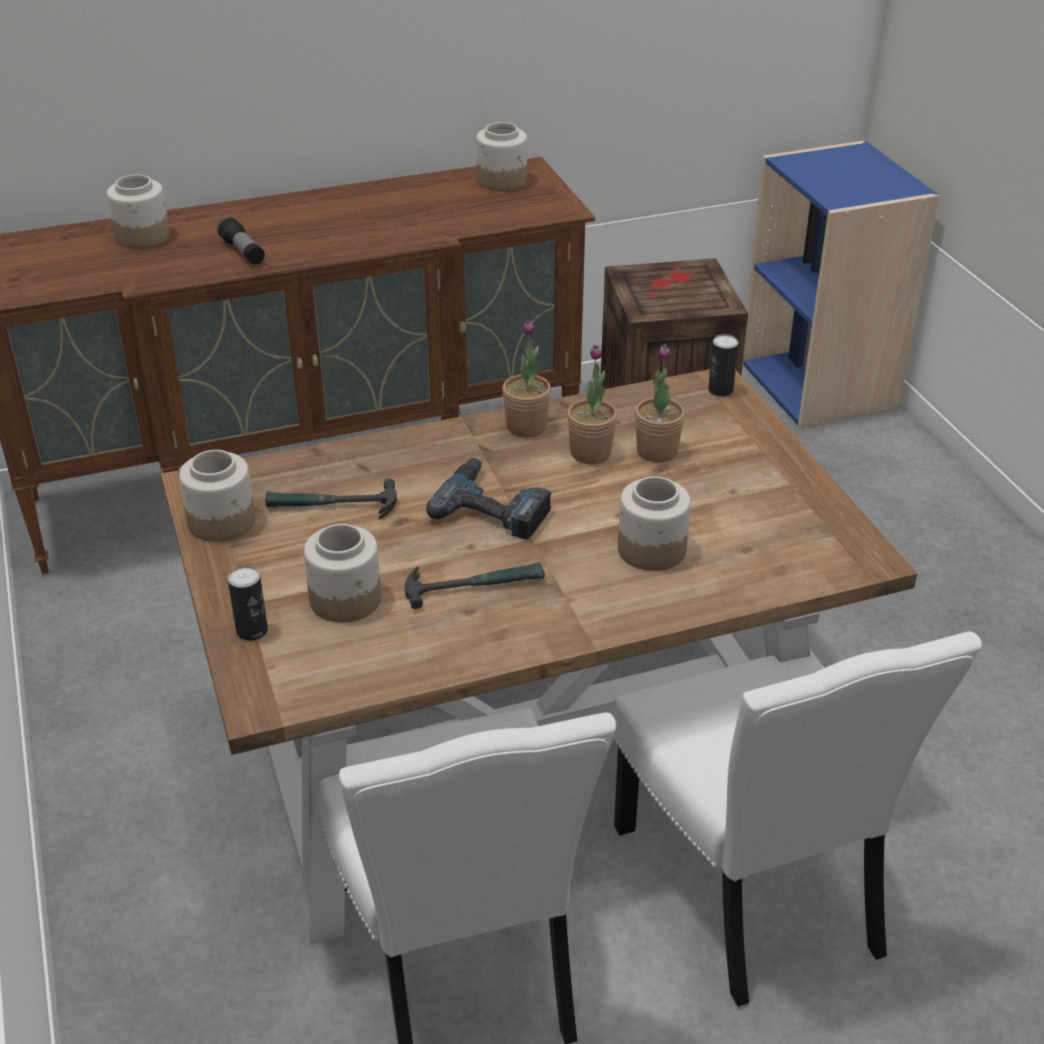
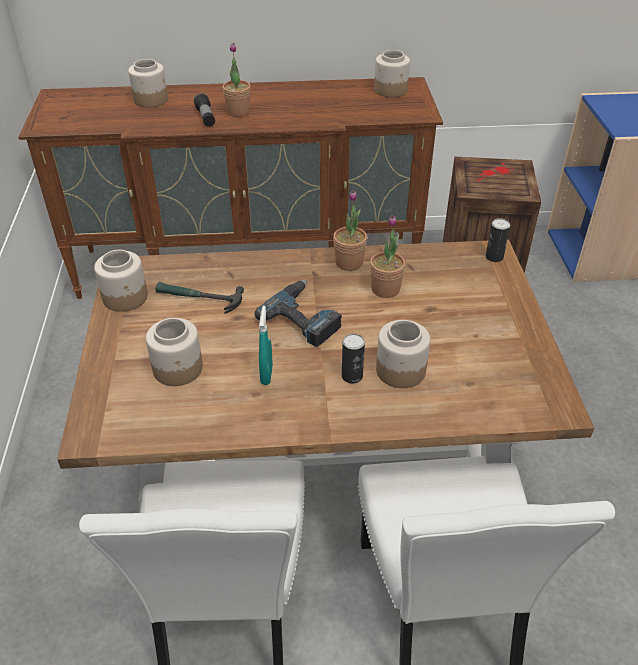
camera: 15 degrees right, 5 degrees up
can [228,566,268,641] -> can moved to [342,334,365,384]
hammer [405,562,545,609] -> turquoise spray bottle [259,306,273,385]
potted plant [635,344,685,463] -> potted plant moved to [223,43,251,117]

